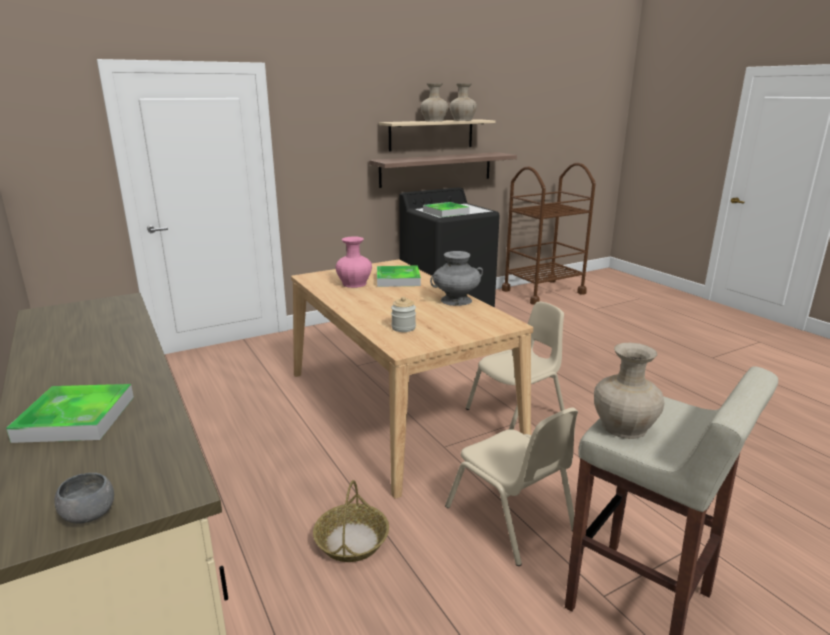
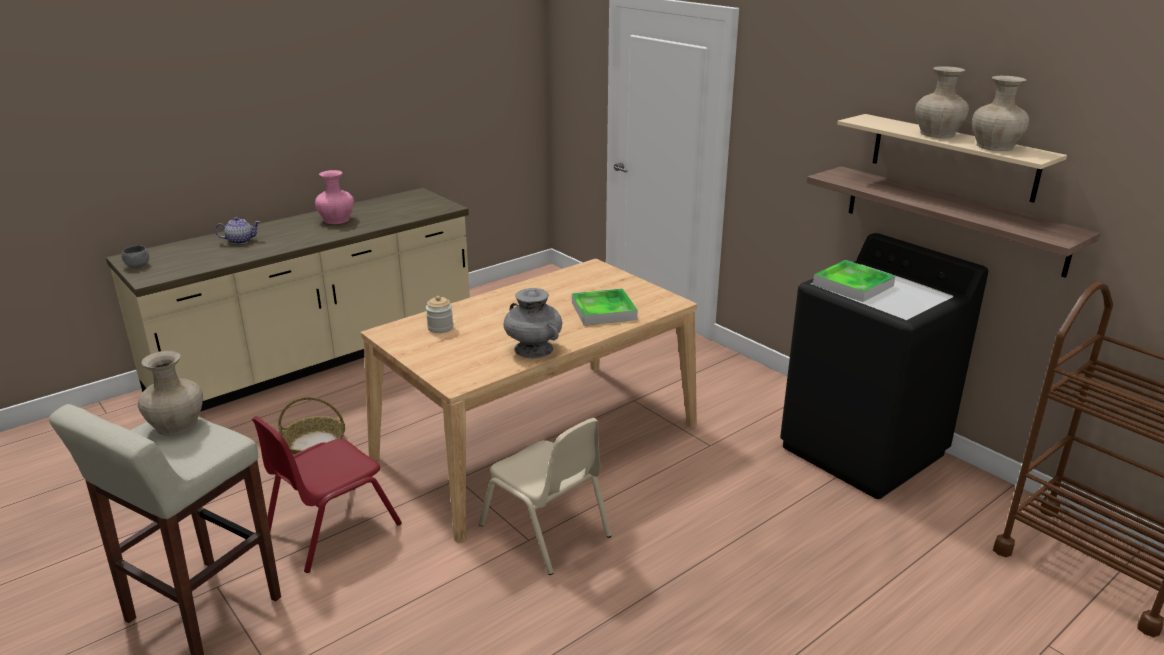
camera: 80 degrees right, 5 degrees up
tray [6,384,134,443] -> teapot [215,217,260,244]
pink vase [336,236,372,288] -> pink vase moved to [315,170,354,224]
beige chair [445,407,578,566] -> red chair [252,416,402,573]

